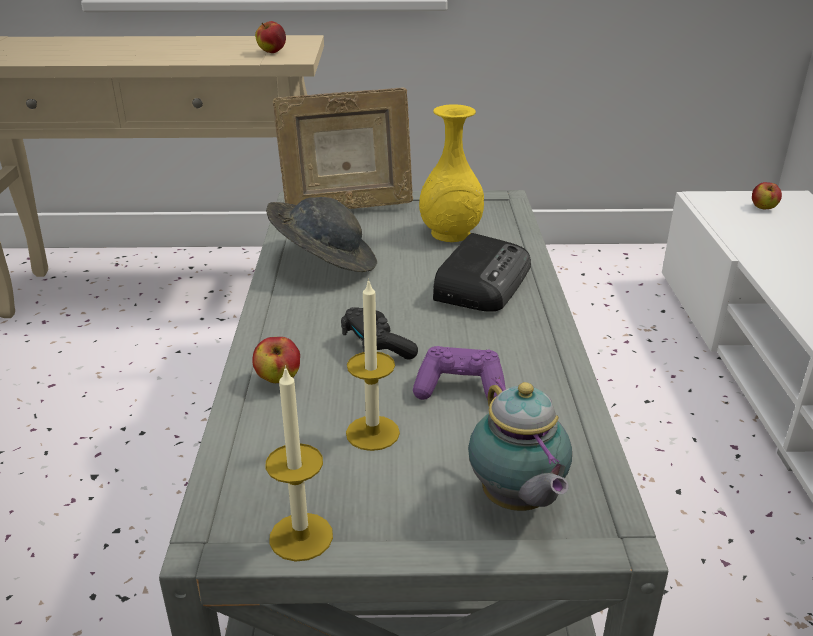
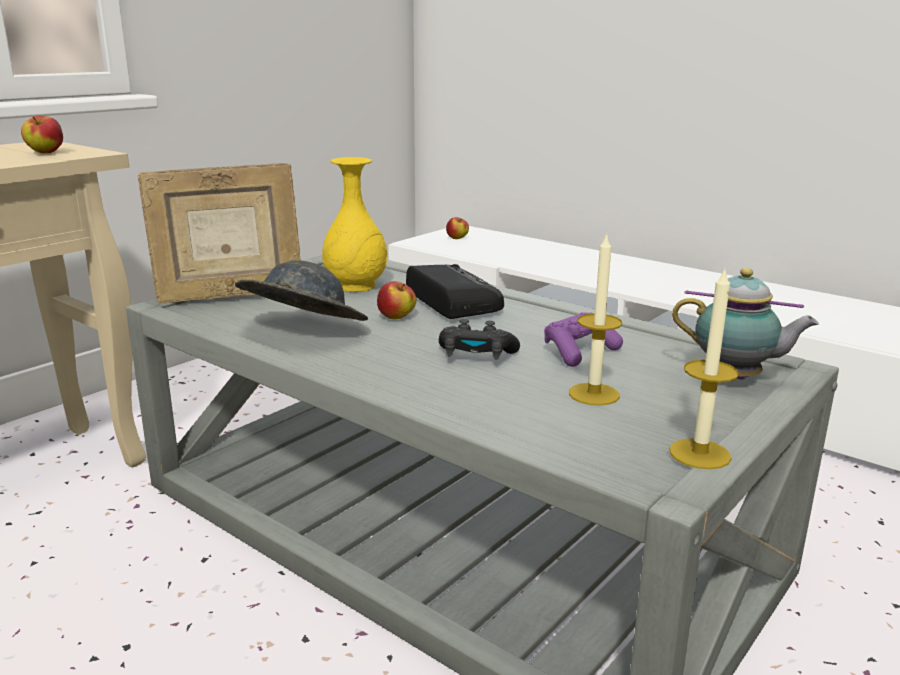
camera: 50 degrees left, 10 degrees down
apple [252,337,300,383] -> apple moved to [377,281,416,319]
picture frame [272,88,413,209] -> picture frame turned 45 degrees clockwise [138,163,301,304]

